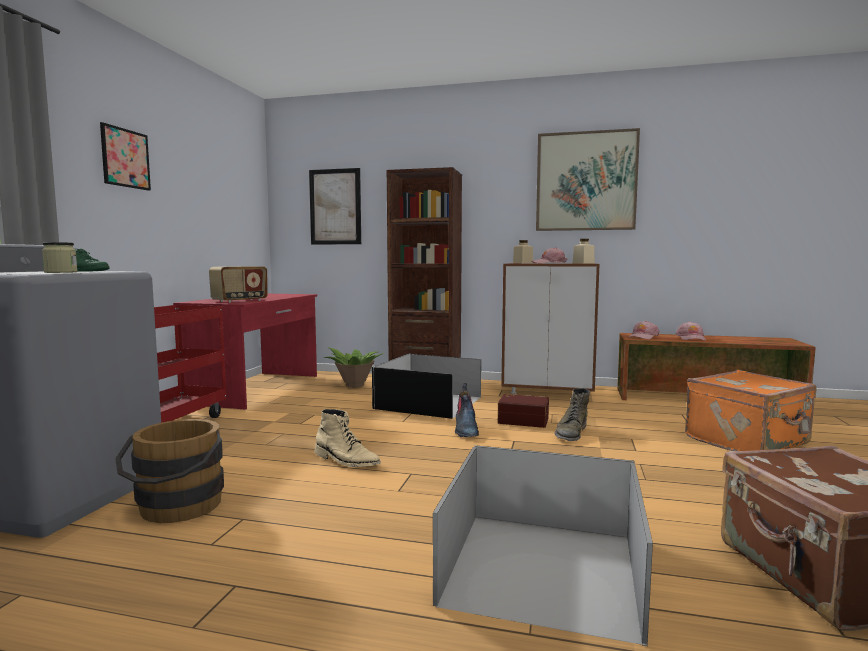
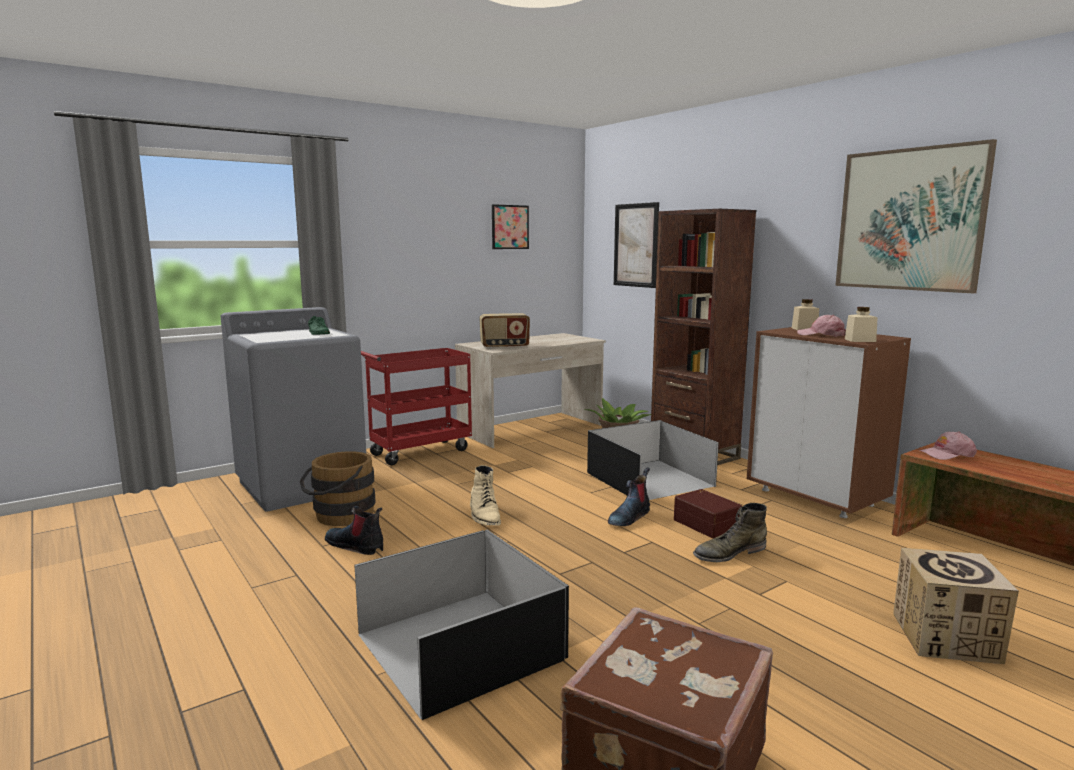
camera: 40 degrees right, 5 degrees up
jar [42,242,78,273] -> none
picture [100,122,151,191] -> picture moved to [492,204,529,249]
red desk [173,294,317,410] -> beige desk [455,333,606,448]
pink cap [676,322,706,341] -> none
orange suitcase [685,370,816,451] -> cardboard box [893,548,1019,664]
none -> boot [325,506,383,555]

